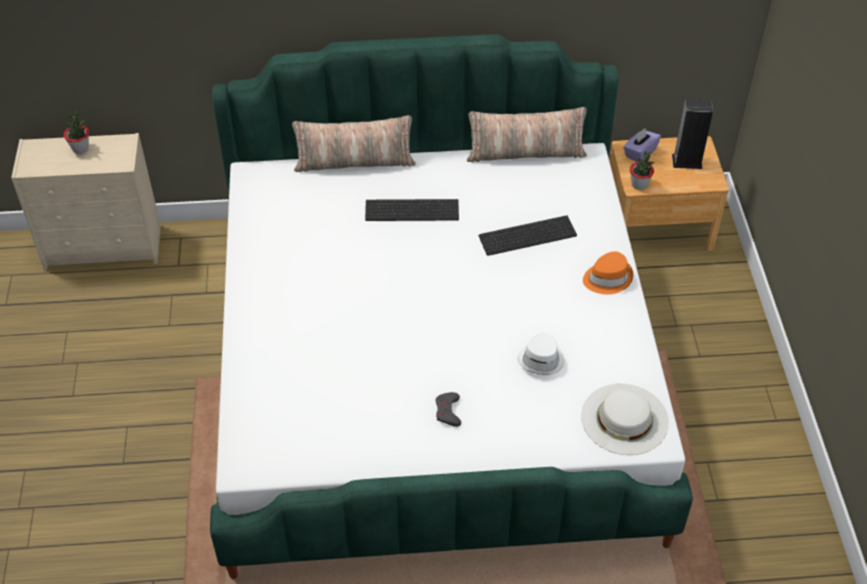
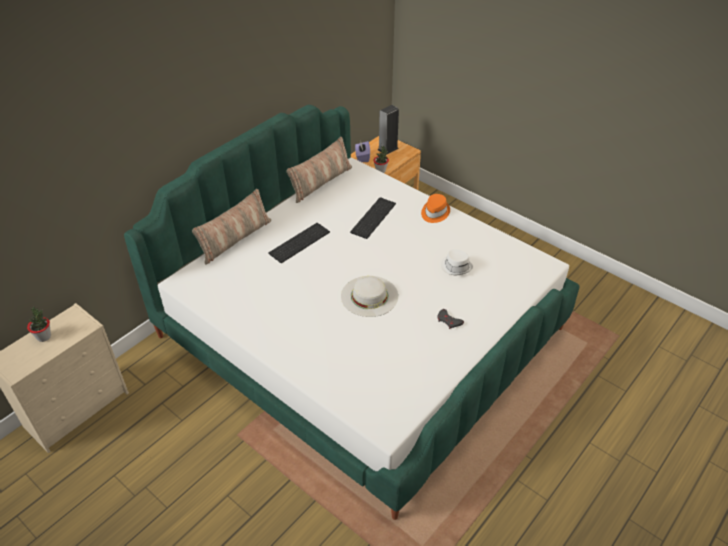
camera: 45 degrees left, 5 degrees down
white hat [581,384,669,455] -> white hat moved to [341,276,398,317]

